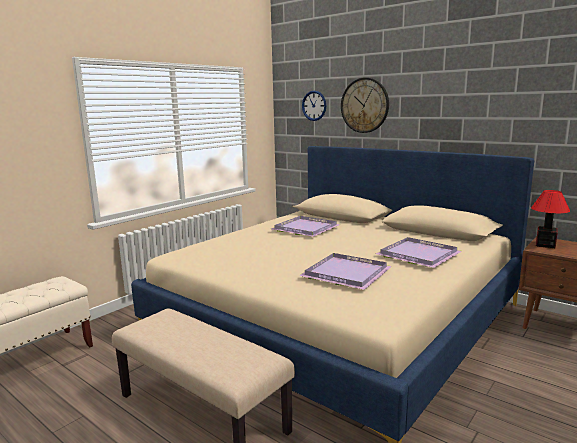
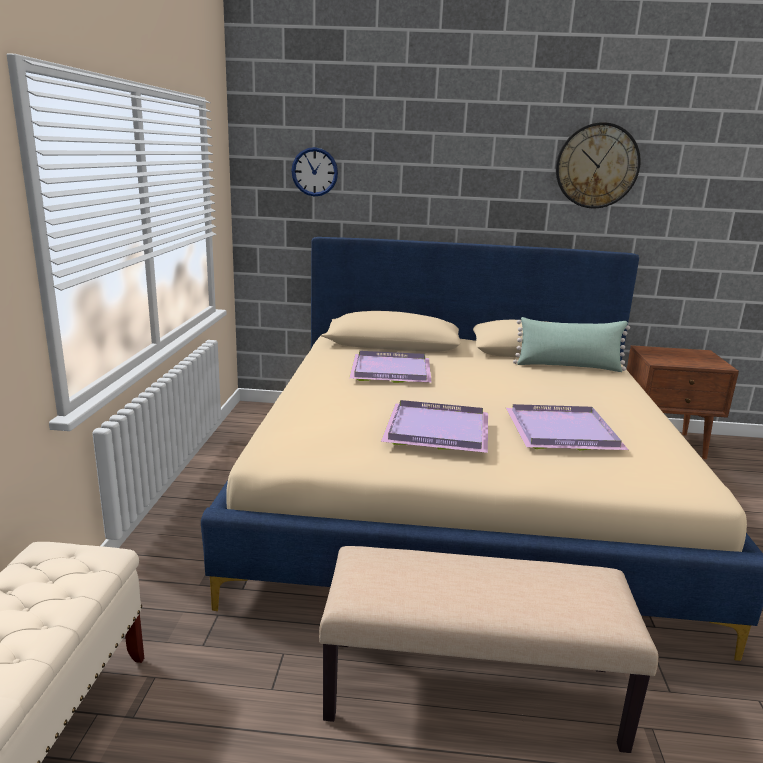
camera: 35 degrees left, 5 degrees up
wall clock [341,78,389,133] -> wall clock moved to [556,122,641,208]
purple tray [376,237,462,268] -> purple tray moved to [381,400,488,453]
table lamp [531,190,570,248] -> none
none -> green pillow [513,317,630,372]

